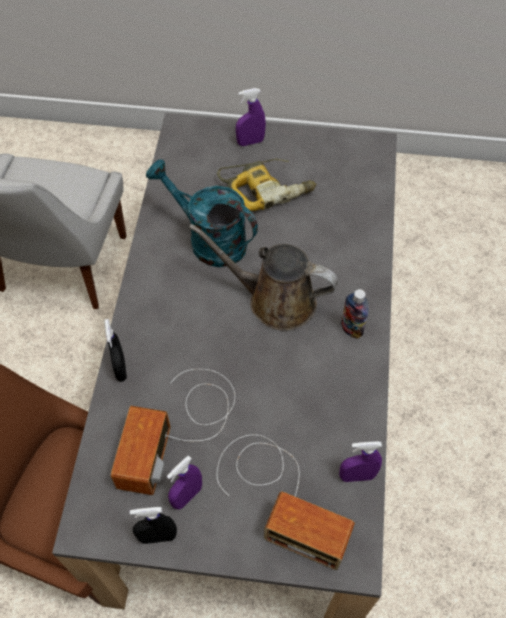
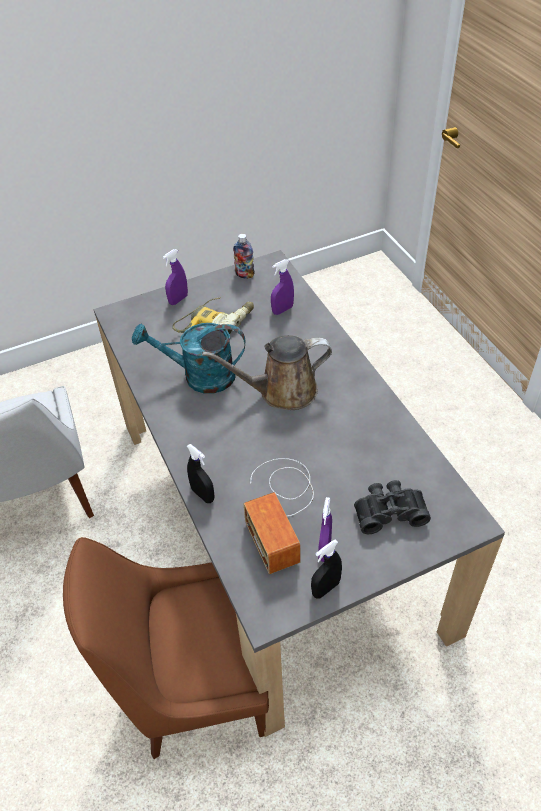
camera: 30 degrees left, 10 degrees down
radio [216,434,355,570] -> black binoculars [354,480,431,534]
purple spray bottle [339,442,382,482] -> purple spray bottle moved to [271,259,294,315]
bottle [341,289,369,339] -> bottle moved to [233,234,255,279]

